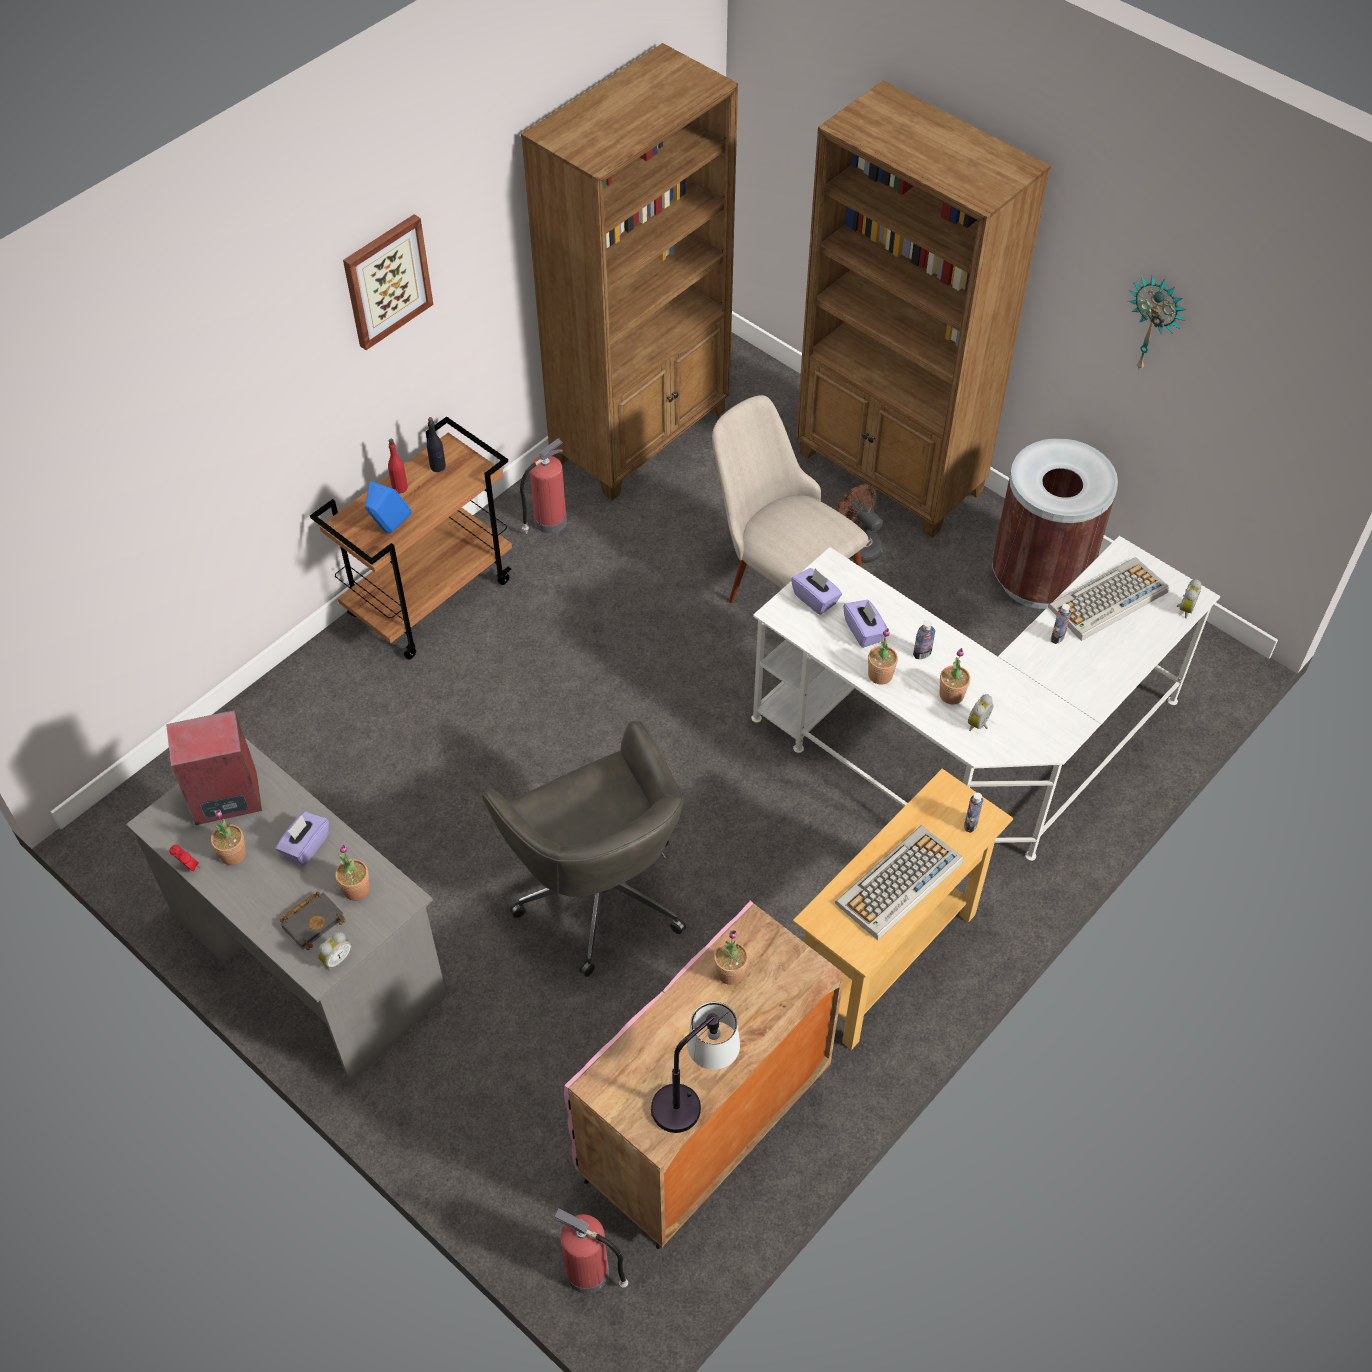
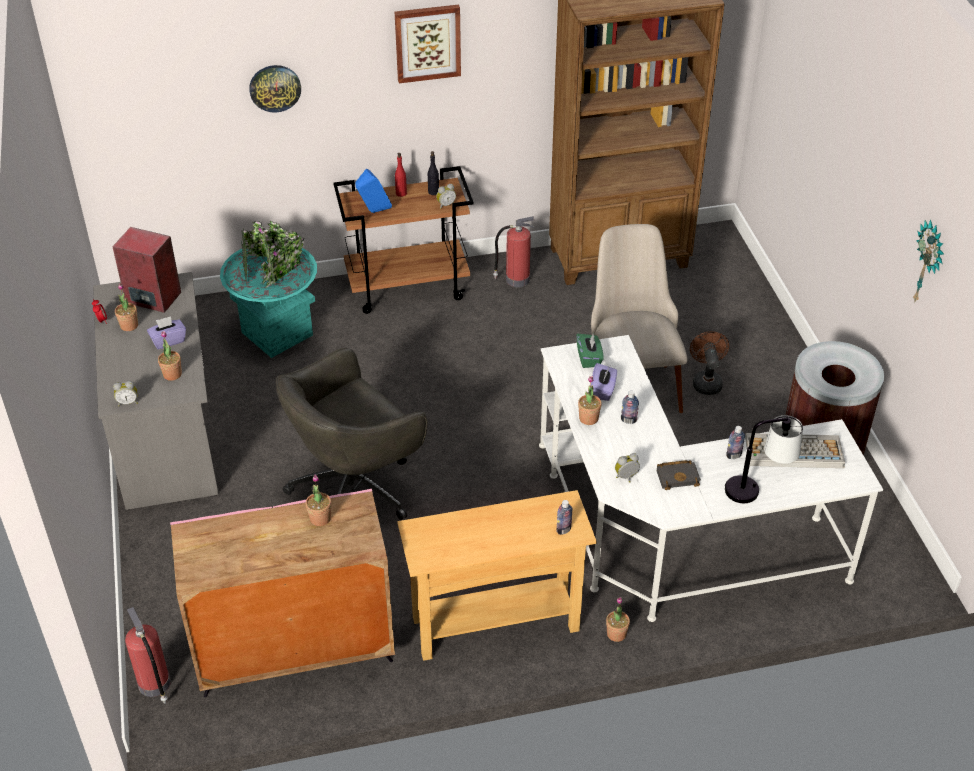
camera: 35 degrees right, 10 degrees down
black book [280,891,346,950] -> black book moved to [657,460,701,490]
grey office chair [482,721,686,977] -> grey office chair turned 45 degrees clockwise [276,348,428,520]
table lamp [651,1002,740,1133] -> table lamp moved to [725,415,803,503]
purple tissue box [791,568,842,615] -> green tissue box [576,333,604,368]
brown bookcase [796,80,1051,537] -> none
keyboard [835,826,963,940] -> none
potted plant [939,648,970,705] -> potted plant moved to [606,597,630,642]
alarm clock [1177,579,1201,619] -> alarm clock moved to [436,184,456,209]
none -> turquoise planter [220,221,317,358]
none -> wall clock [249,65,301,113]

